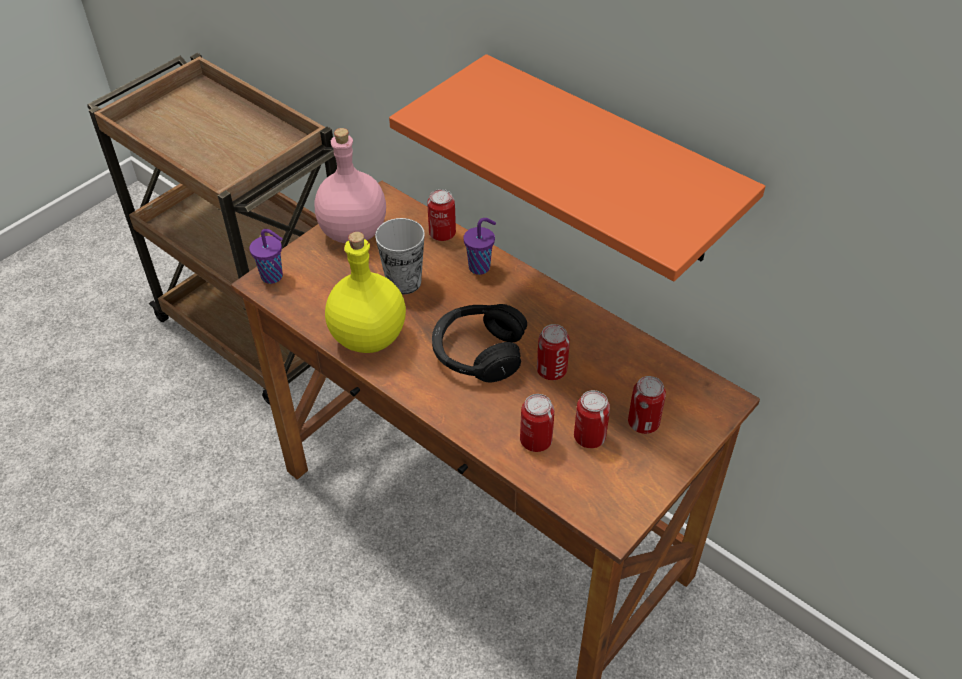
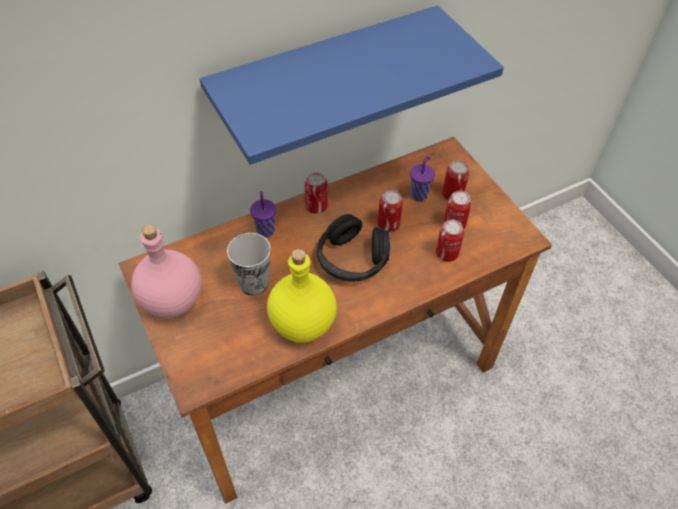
camera: 70 degrees left, 5 degrees up
purple cup [249,229,283,284] -> purple cup moved to [410,156,435,201]
orange shelf [389,54,765,281] -> blue shelf [200,5,504,165]
can [427,189,456,241] -> can moved to [305,172,328,214]

